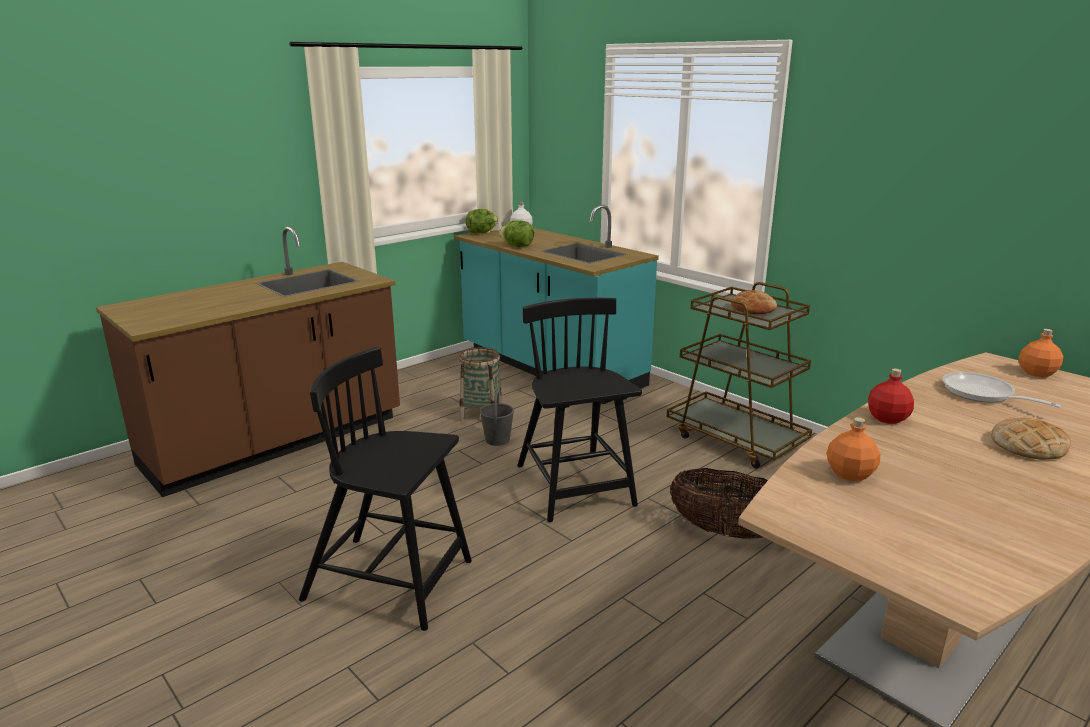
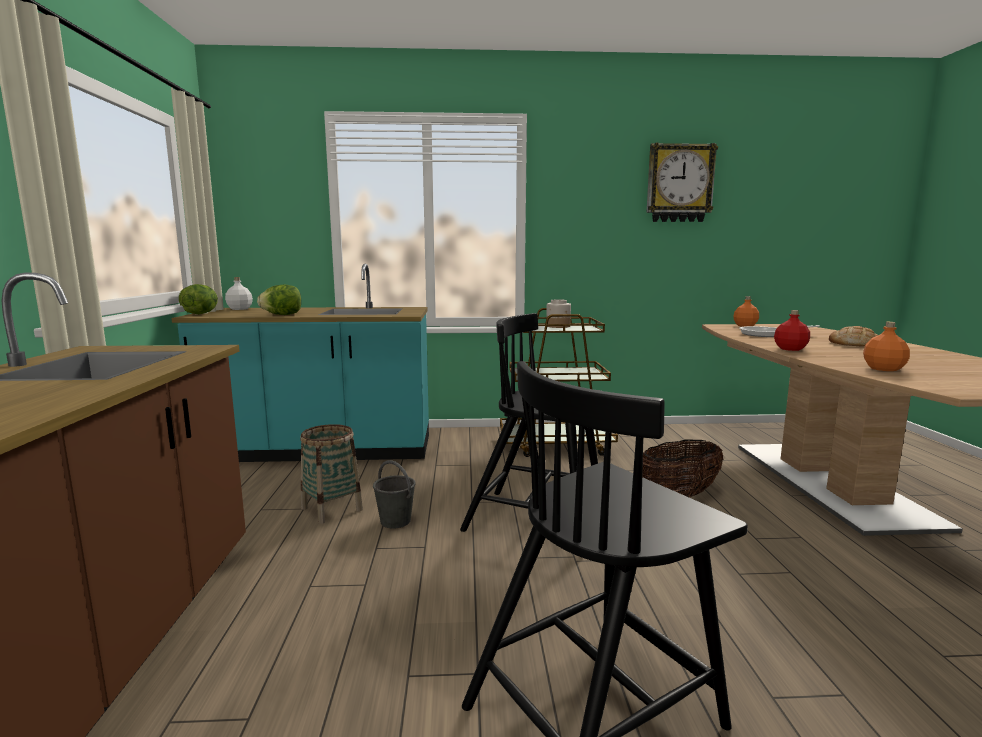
camera: 50 degrees left, 10 degrees down
bread [731,290,777,314] -> jar [546,299,571,328]
none -> wall clock [646,143,718,222]

